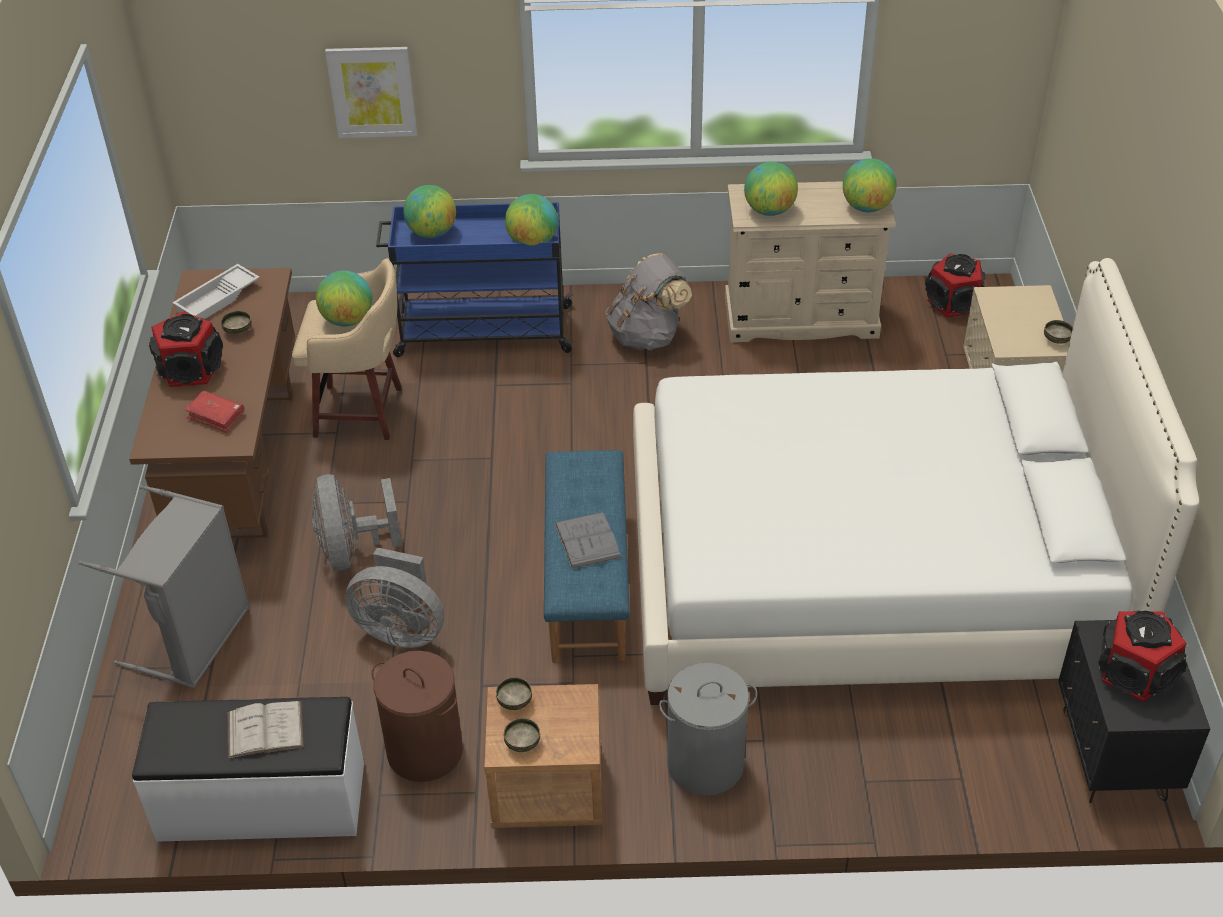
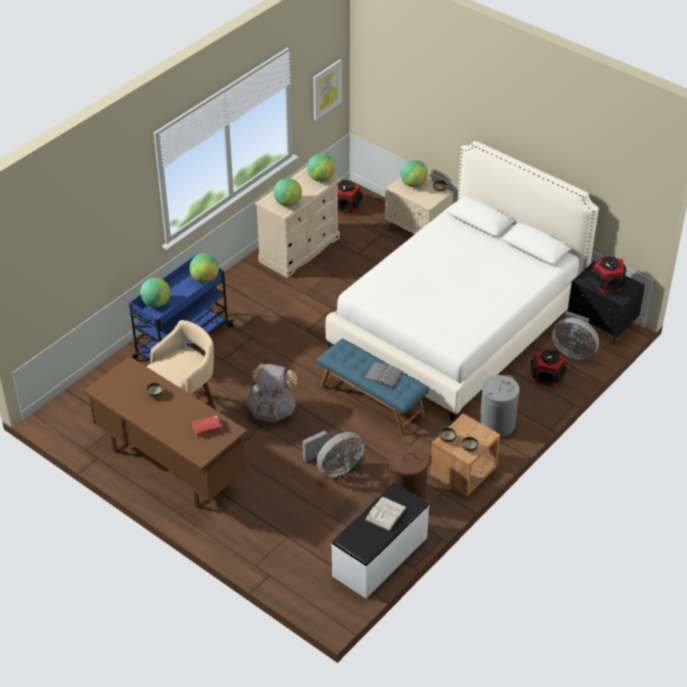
camera: 50 degrees left, 0 degrees up
grey laundry basket [78,485,249,688] -> none
speaker [149,311,223,387] -> speaker moved to [531,348,567,387]
white tray [172,264,260,319] -> none
grey fan [312,474,402,571] -> grey fan moved to [552,311,599,360]
globe [316,271,372,327] -> globe moved to [401,160,428,187]
picture [325,47,417,138] -> picture moved to [313,59,342,120]
grey backpack [605,253,692,350] -> grey backpack moved to [246,364,298,423]

